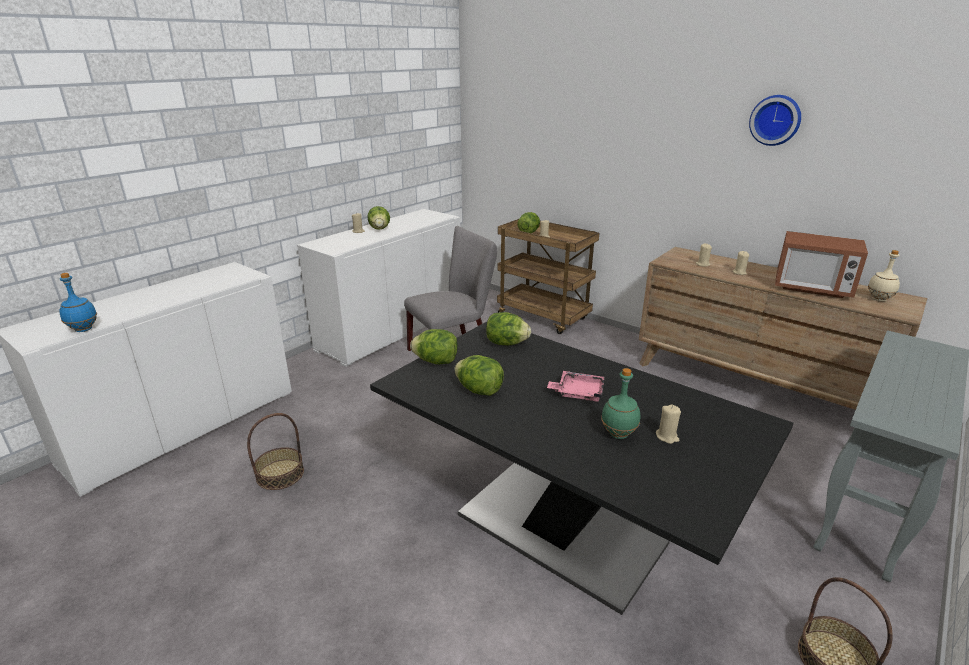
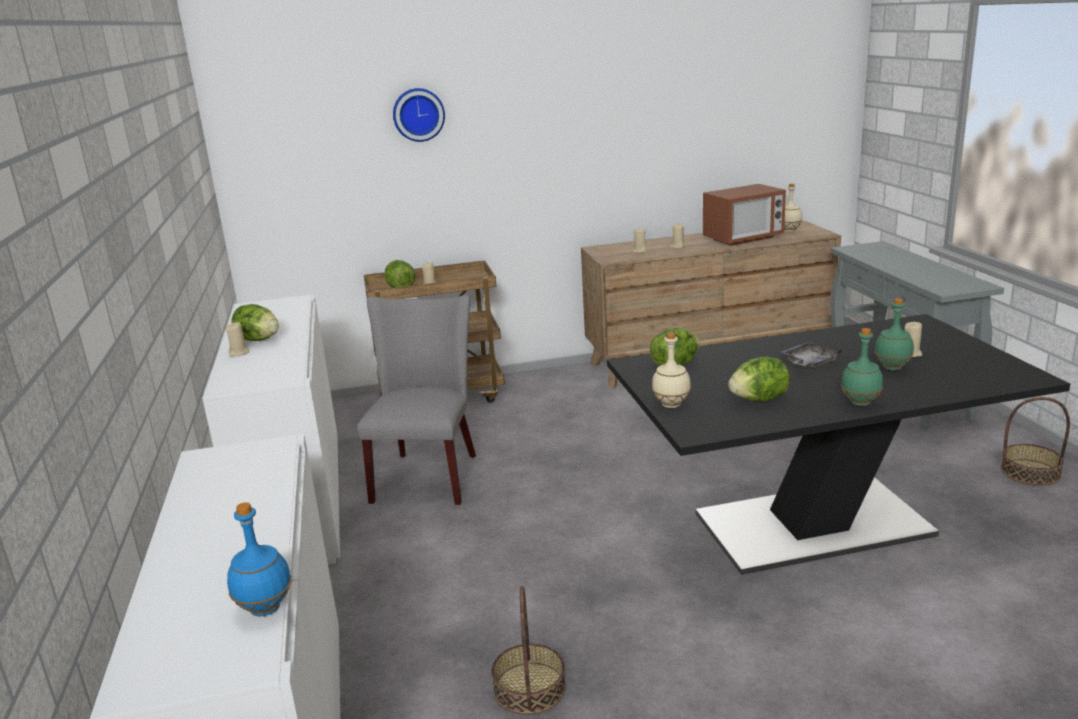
camera: 50 degrees left, 5 degrees down
lettuce [410,329,458,364] -> beige bottle [652,332,691,408]
pink tray [547,371,604,402] -> grey tray [781,342,842,368]
wall clock [749,95,801,146] -> wall clock moved to [393,88,445,142]
none -> green bottle [841,328,883,406]

